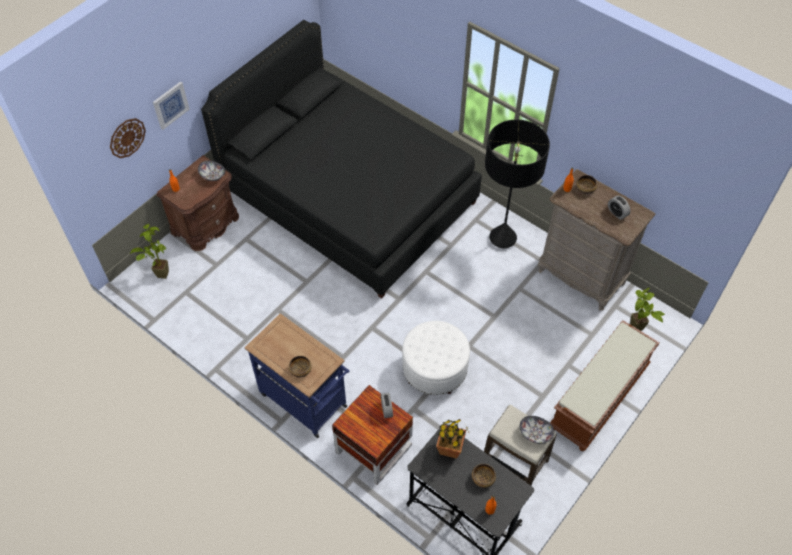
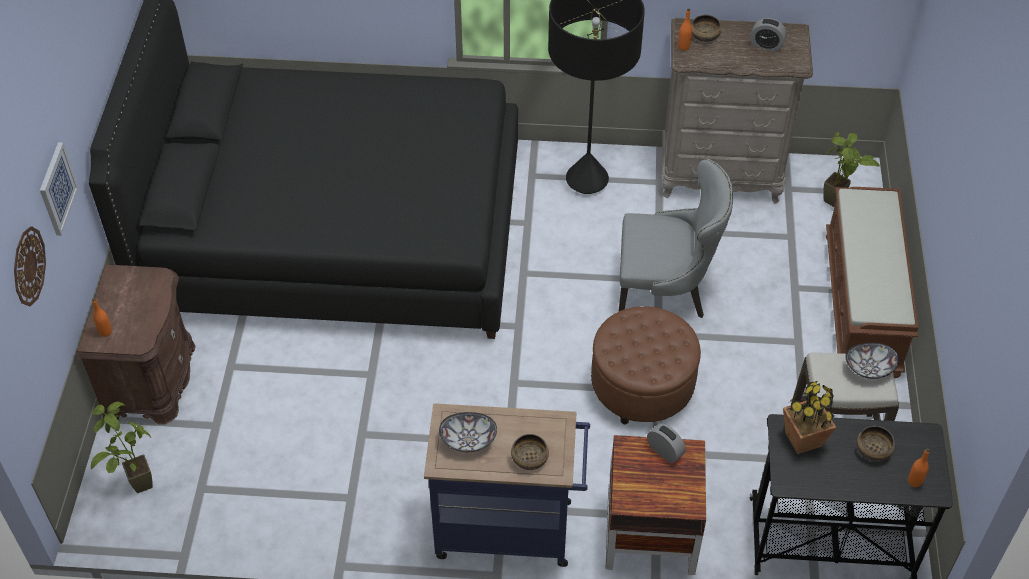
camera: 35 degrees left, 5 degrees down
bowl [198,160,226,181] -> bowl moved to [439,412,497,452]
white ottoman [402,321,470,395] -> brown ottoman [591,306,701,424]
none -> grey chair [618,159,733,318]

